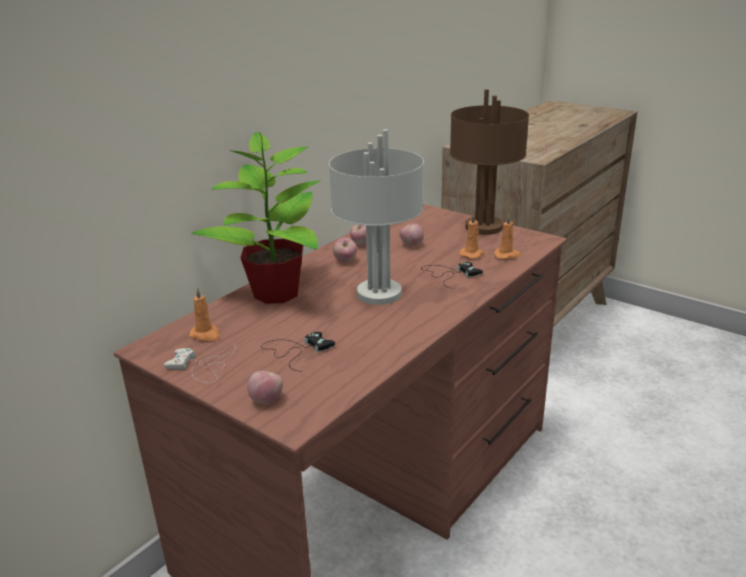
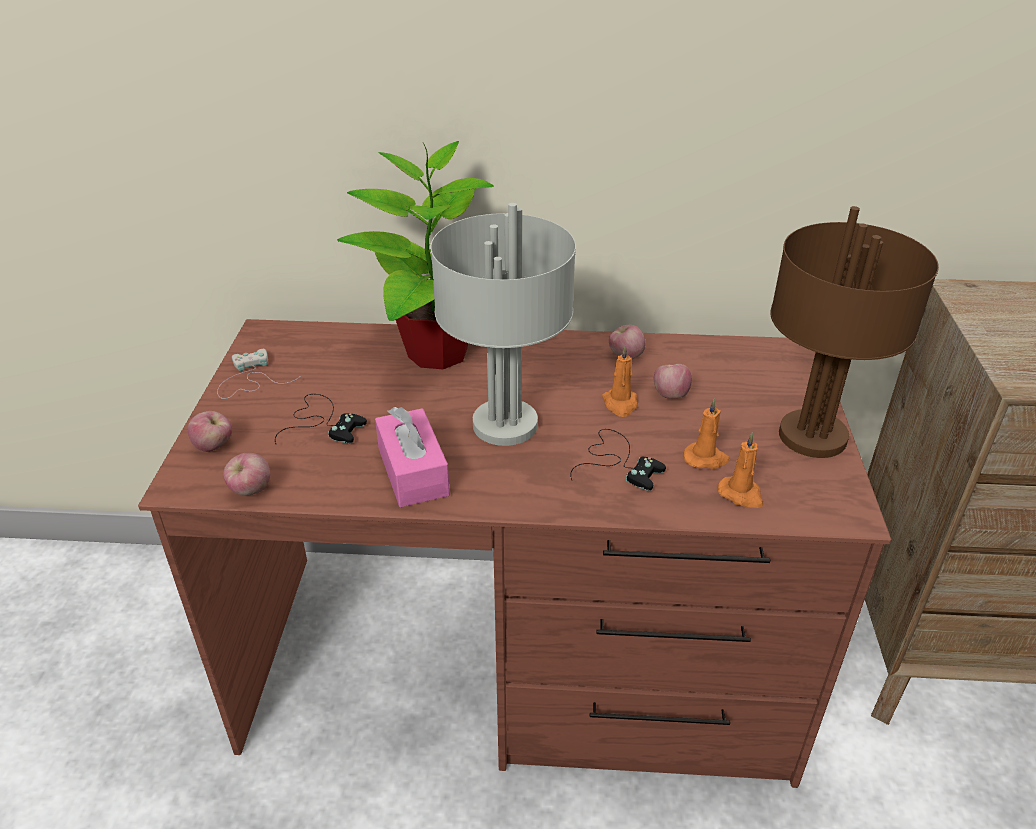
camera: 55 degrees right, 10 degrees up
orange candle [189,287,220,341] -> orange candle moved to [602,345,638,417]
apple [333,238,357,262] -> apple moved to [223,453,270,495]
none -> pink tissue box [375,407,450,507]

